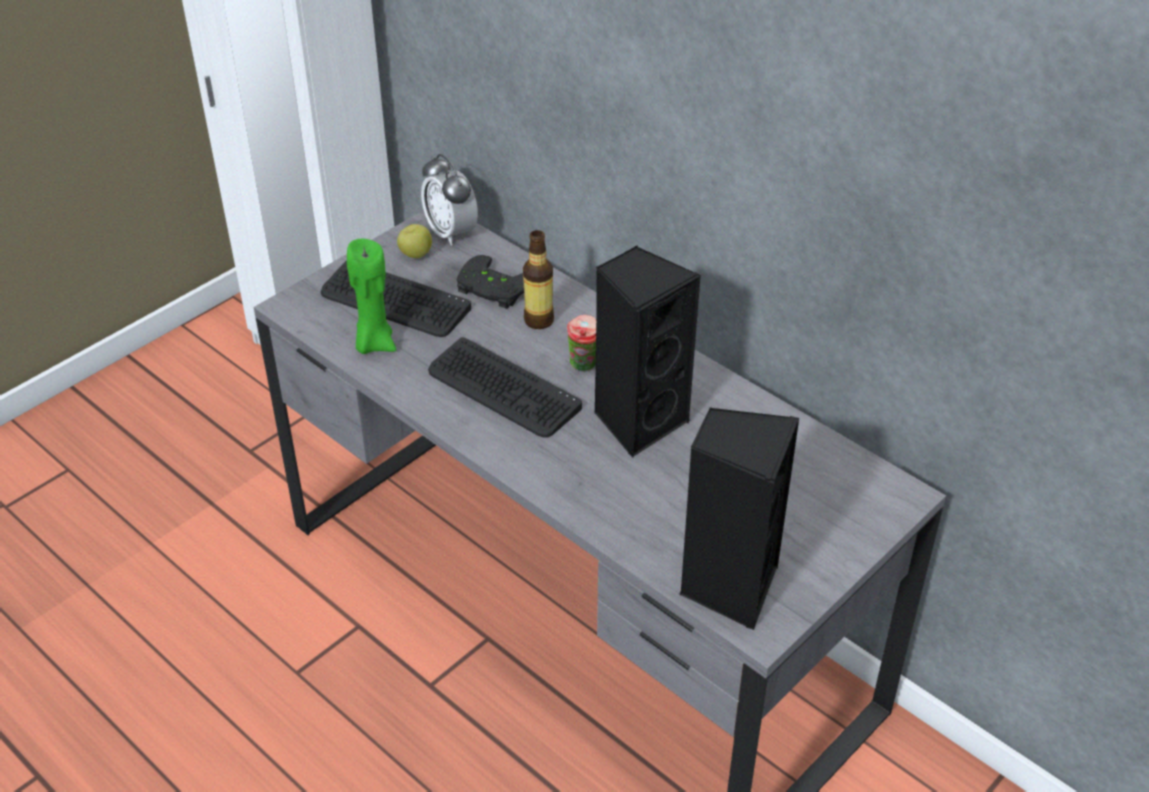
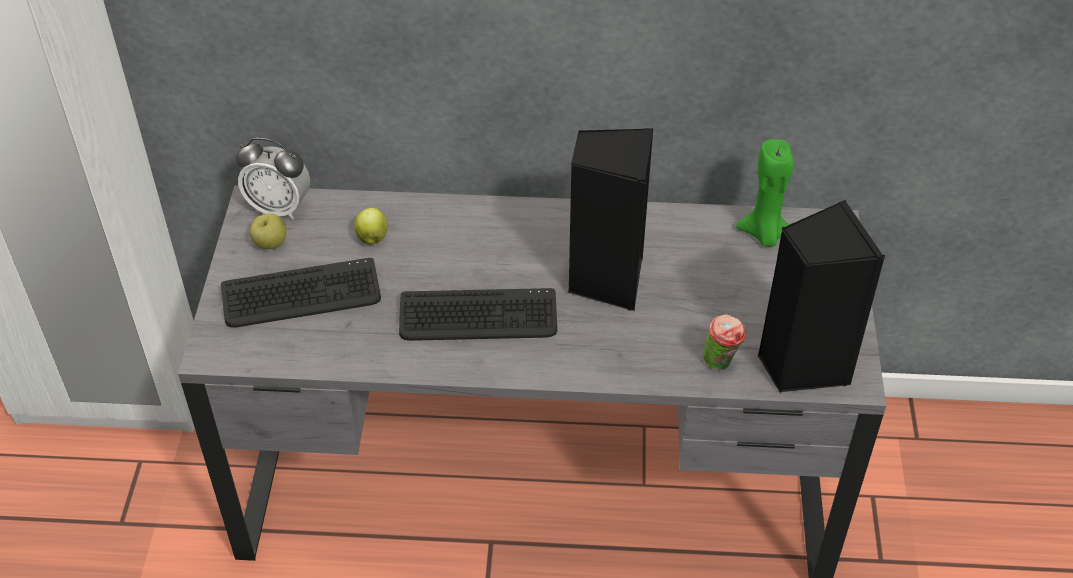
camera: 40 degrees left, 5 degrees up
green candle [347,239,396,354] -> green candle moved to [736,139,794,247]
black game controller [457,255,524,309] -> apple [354,208,388,245]
bottle [523,230,554,329] -> none
cup [567,315,596,372] -> cup moved to [703,314,745,370]

